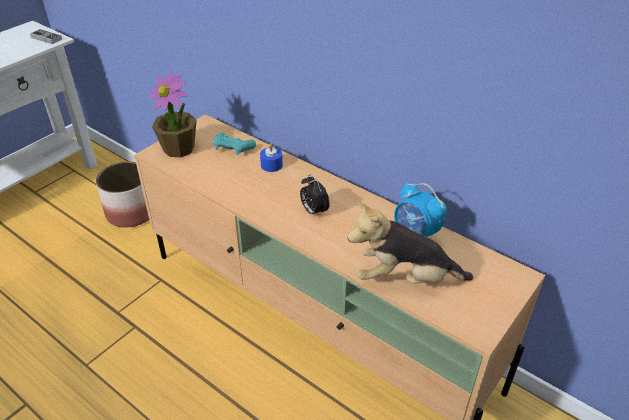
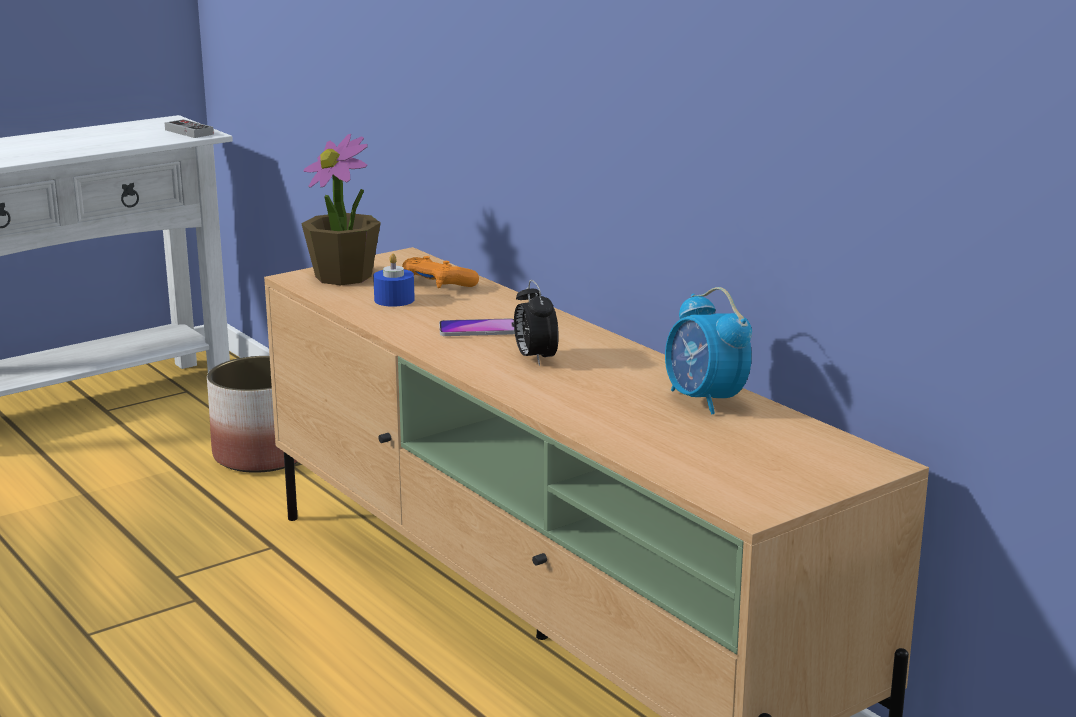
camera: 15 degrees right, 20 degrees down
turquoise game controller [213,132,256,155] -> orange game controller [402,256,479,288]
blue candle [260,143,283,172] -> blue candle moved to [373,254,415,307]
plush toy [347,202,473,284] -> none
none -> phone [439,318,515,336]

